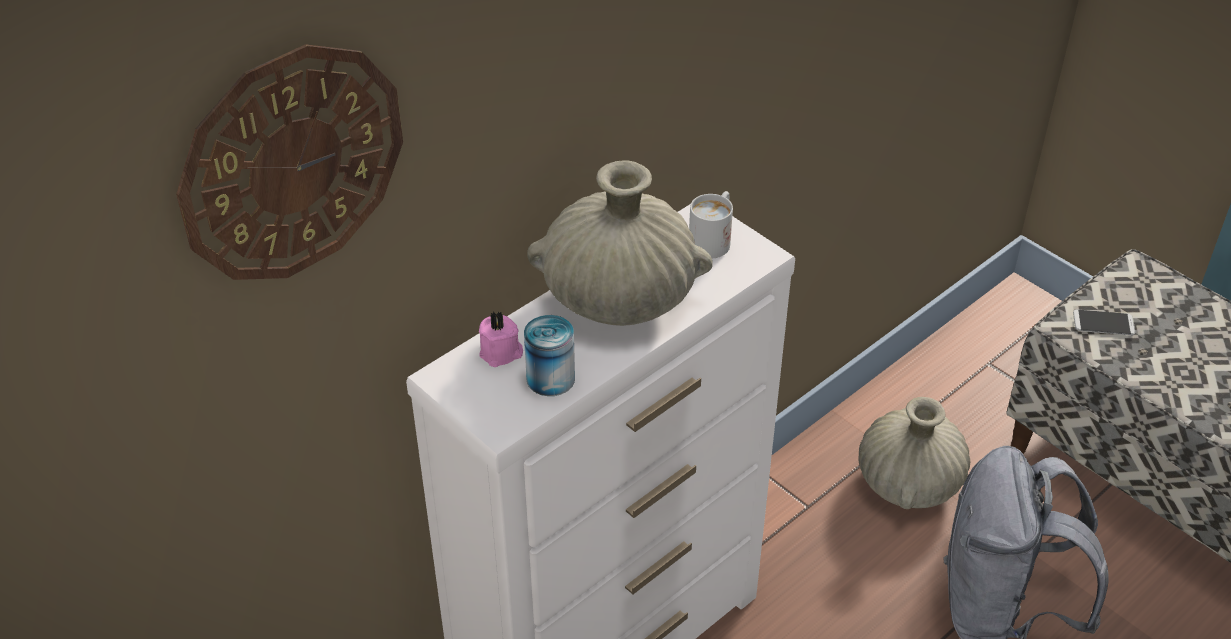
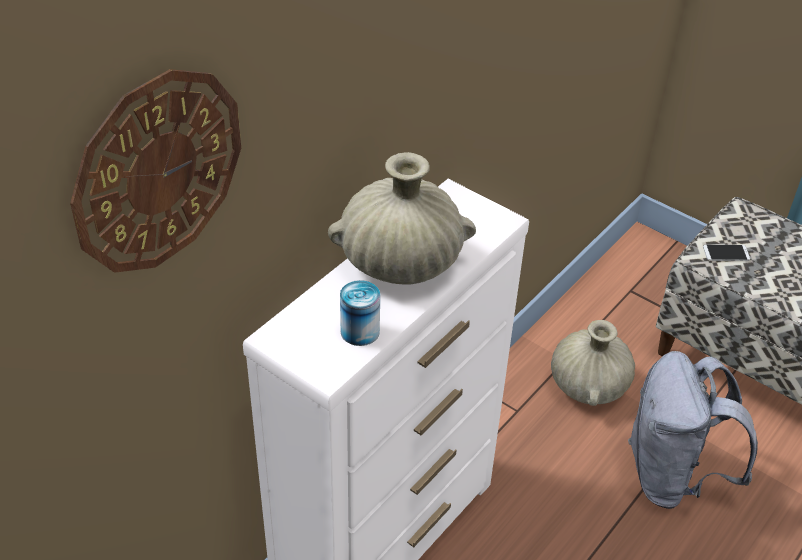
camera: 10 degrees left, 0 degrees up
pink candle [479,312,523,367] -> none
white mug [689,191,733,258] -> none

